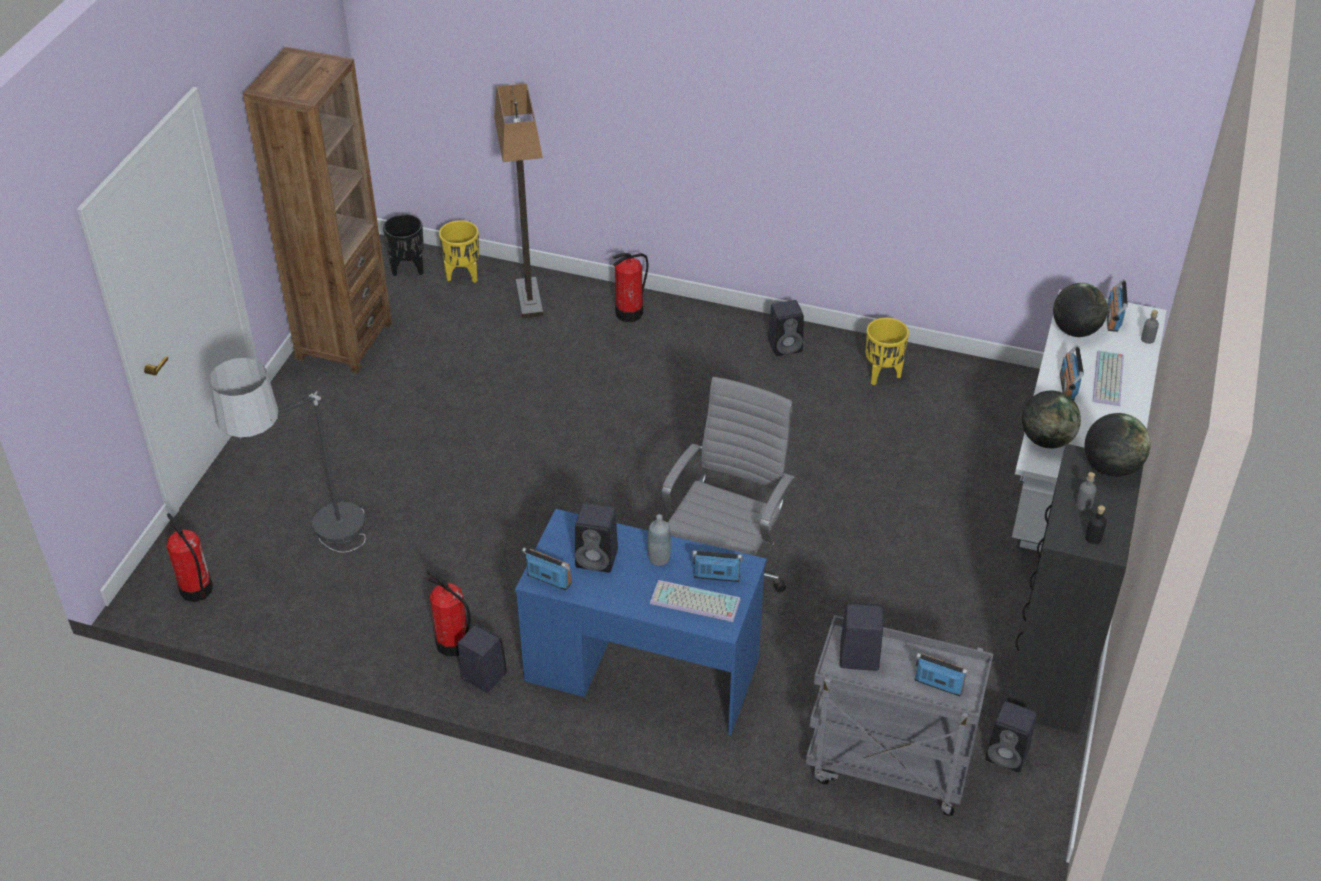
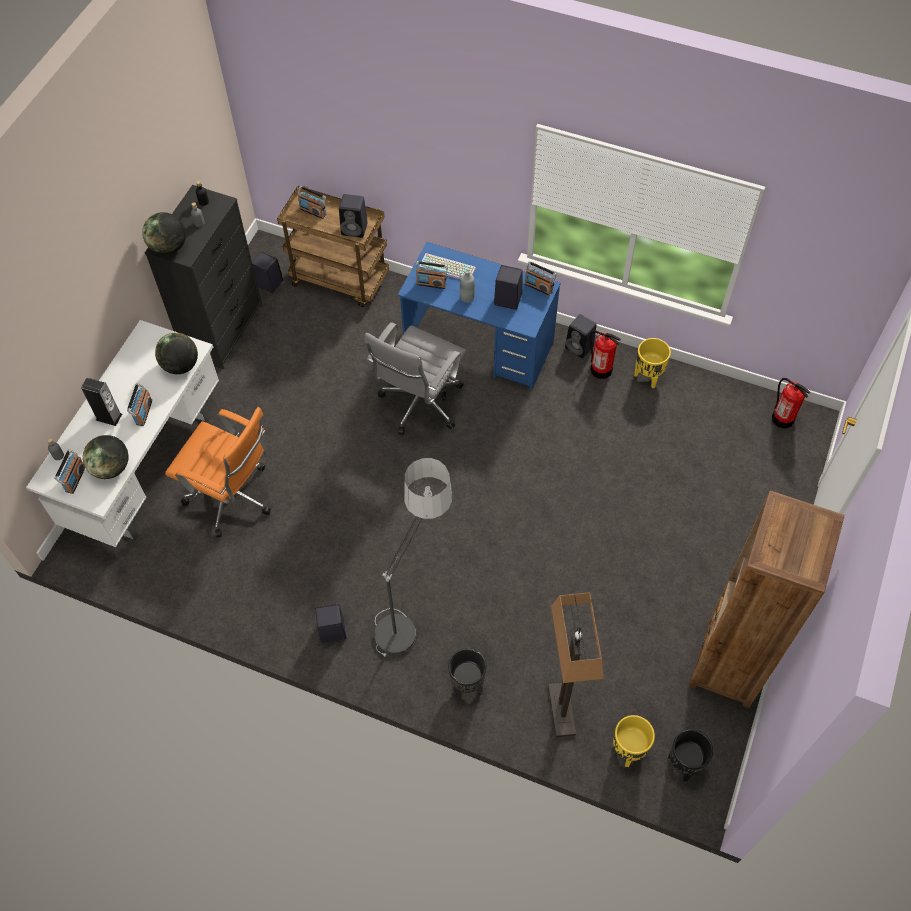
camera: 175 degrees left, 15 degrees up
floor lamp [209,358,366,553] -> floor lamp moved to [375,458,452,657]
fire extinguisher [613,253,648,322] -> black planter [448,648,487,694]
grey cart [806,615,994,816] -> brown cart [277,186,389,307]
yellow planter [866,318,909,386] -> yellow planter moved to [634,338,671,388]
keyboard [1092,351,1124,406] -> speaker [81,378,122,426]
none -> orange office chair [165,407,271,538]

